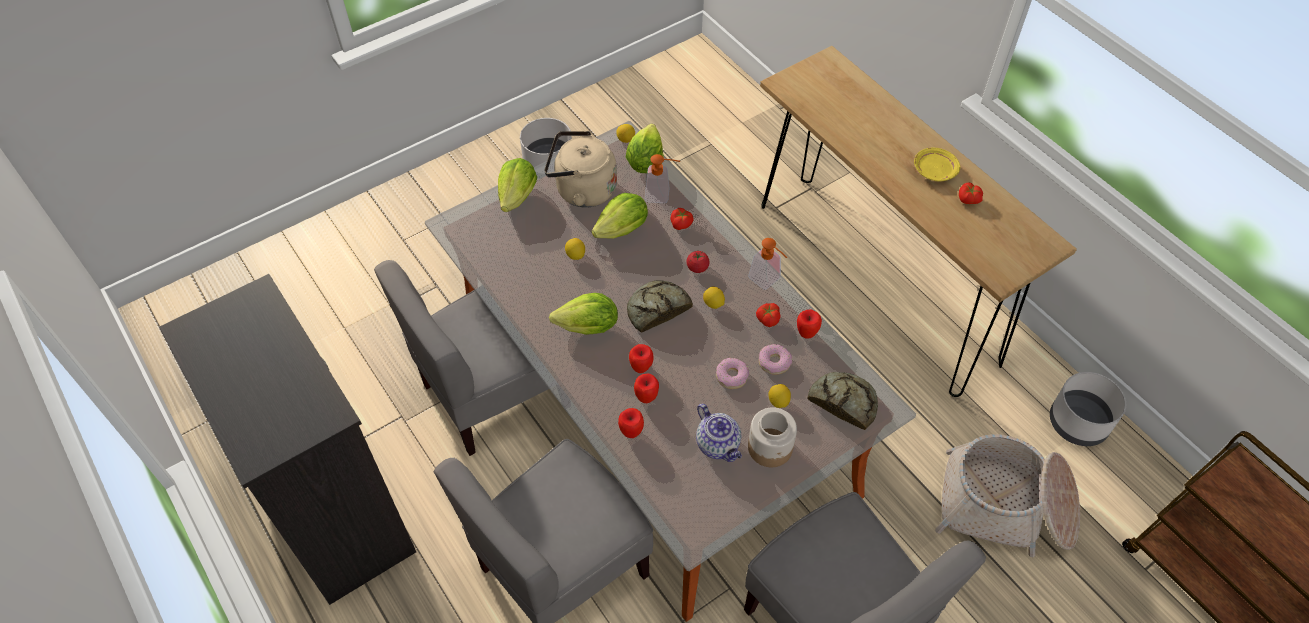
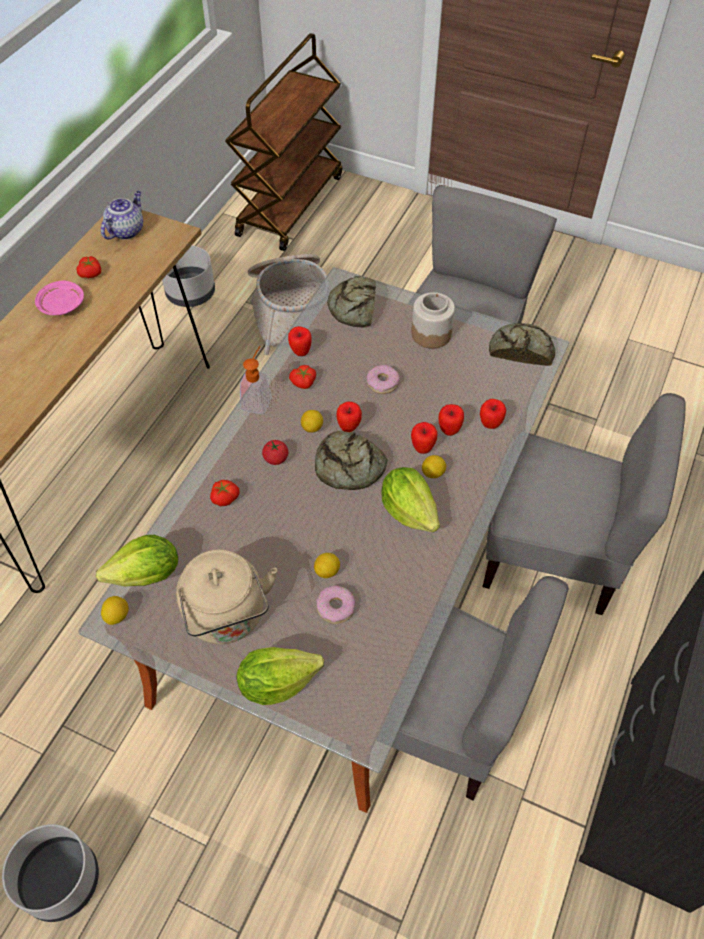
camera: 120 degrees left, 0 degrees up
lettuce [592,193,648,239] -> none
soap dispenser [645,154,680,203] -> none
teapot [696,404,742,462] -> teapot moved to [101,191,143,240]
donut [759,344,792,375] -> donut moved to [316,585,355,624]
lemon [768,384,791,408] -> lemon moved to [422,455,446,478]
yellow plate [914,148,960,182] -> pink plate [35,281,84,315]
none -> apple [336,402,362,432]
none -> bread [489,323,555,366]

